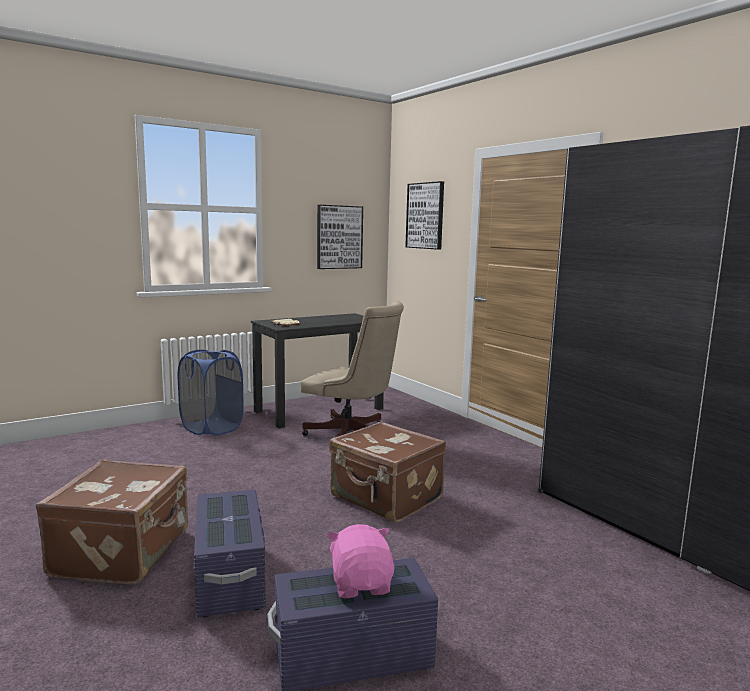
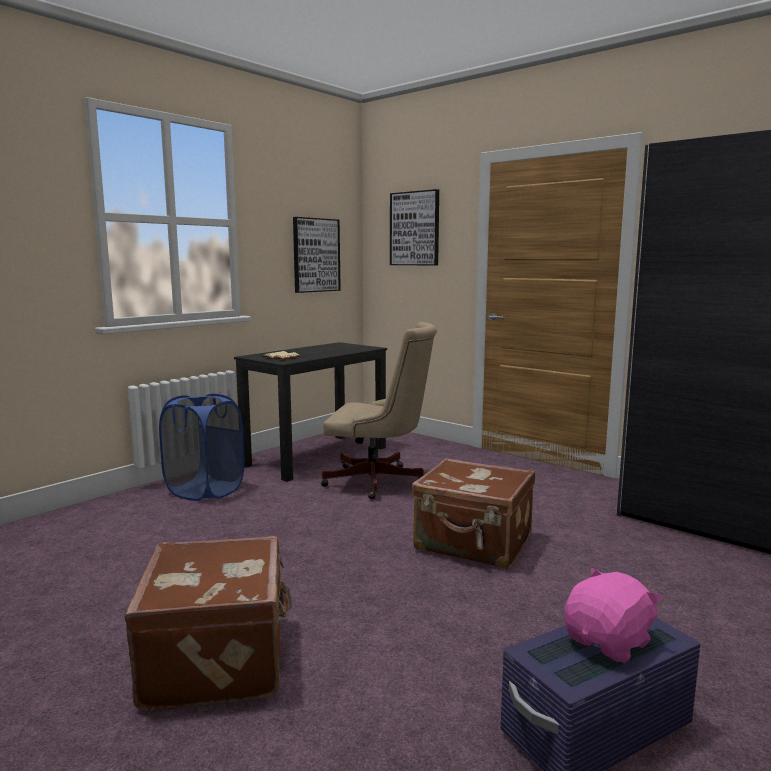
camera: 15 degrees left, 0 degrees up
purple storage box [194,490,266,618] -> none
pink plush toy [327,524,395,598] -> pink plush toy turned 75 degrees clockwise [564,568,663,664]

